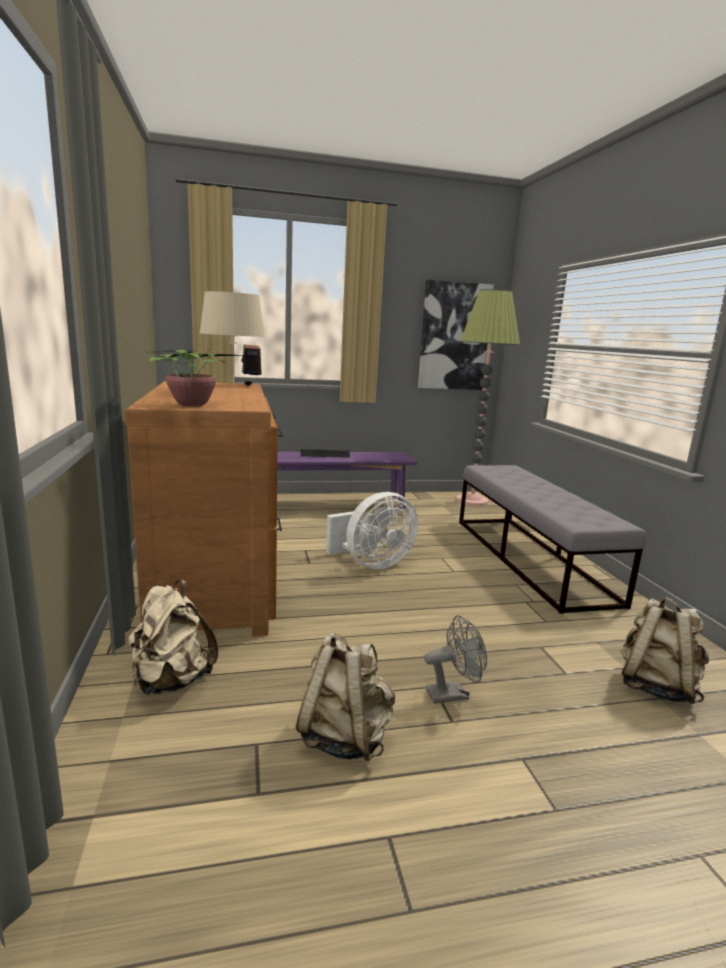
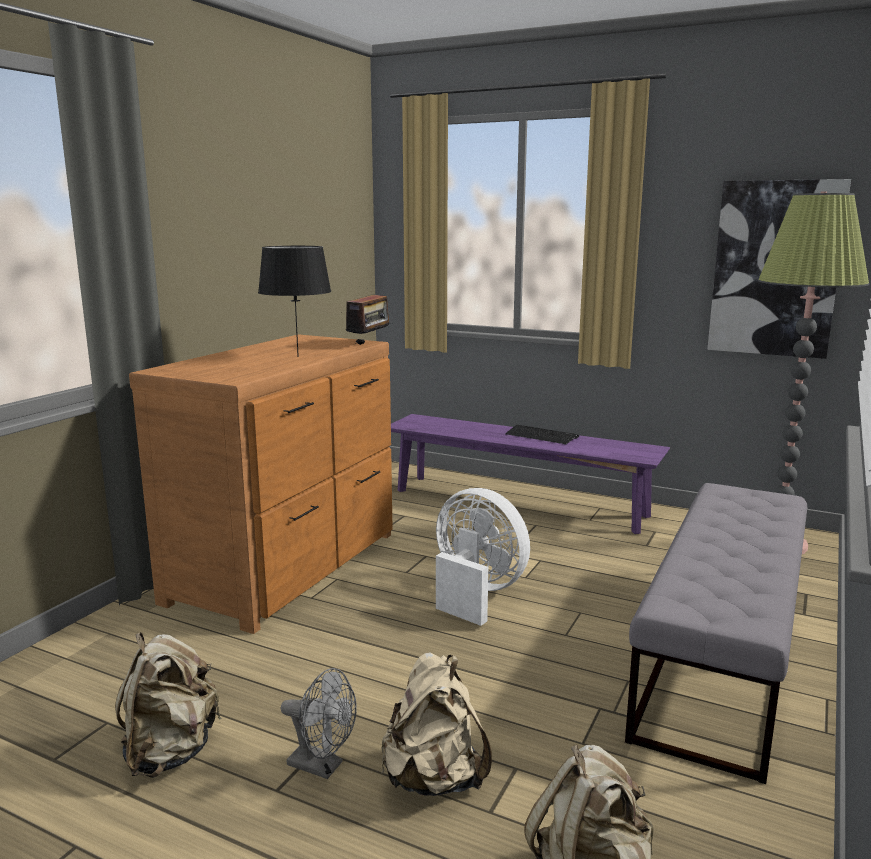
camera: 40 degrees right, 0 degrees up
beige backpack [128,580,218,695] -> beige backpack moved to [381,652,492,796]
potted plant [147,348,249,407] -> none
beige table lamp [200,291,265,394] -> black table lamp [258,246,331,357]
white fan [326,492,418,569] -> white fan turned 150 degrees counterclockwise [436,488,530,626]

